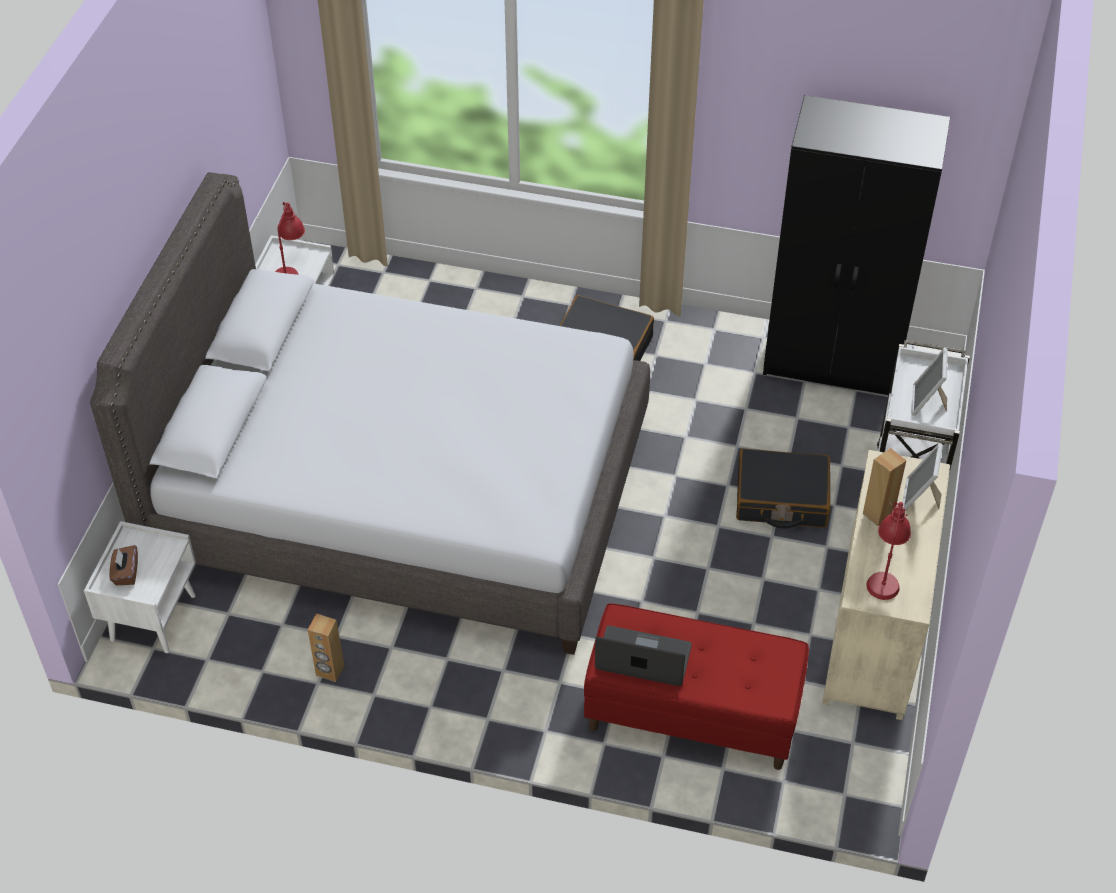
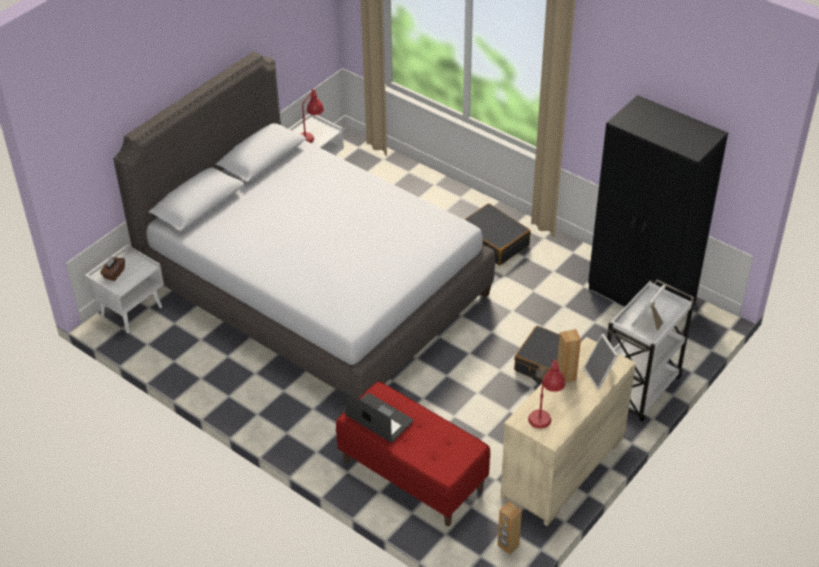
camera: 25 degrees right, 5 degrees down
brown speaker [308,614,344,682] -> brown speaker moved to [497,501,522,555]
picture frame [902,443,943,511] -> picture frame turned 60 degrees counterclockwise [584,334,618,390]

